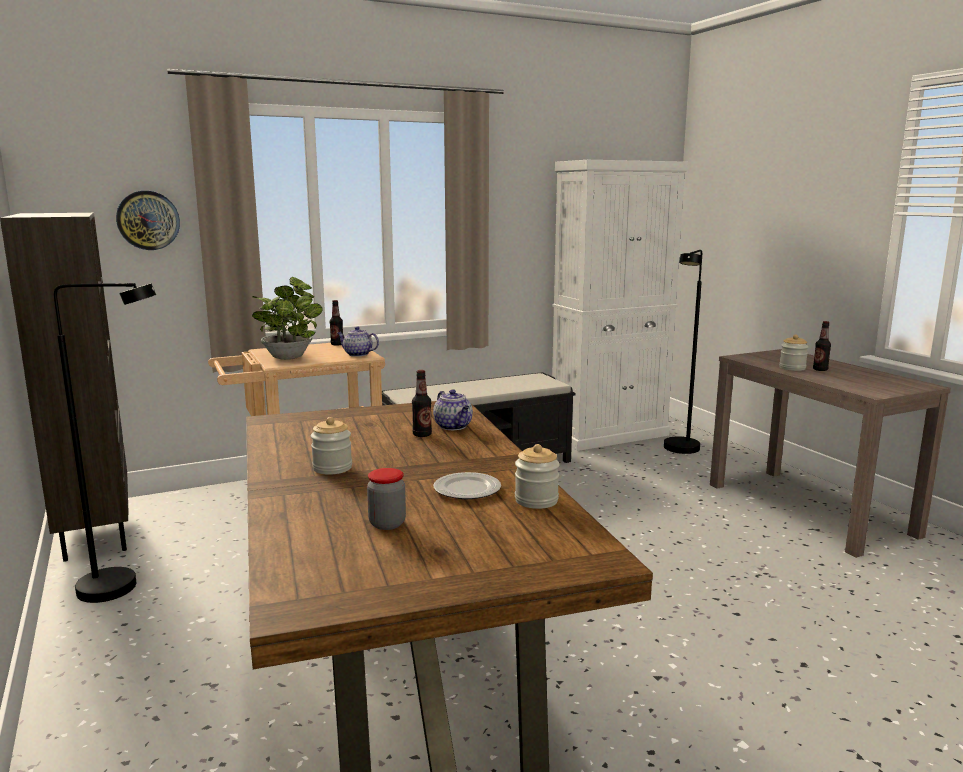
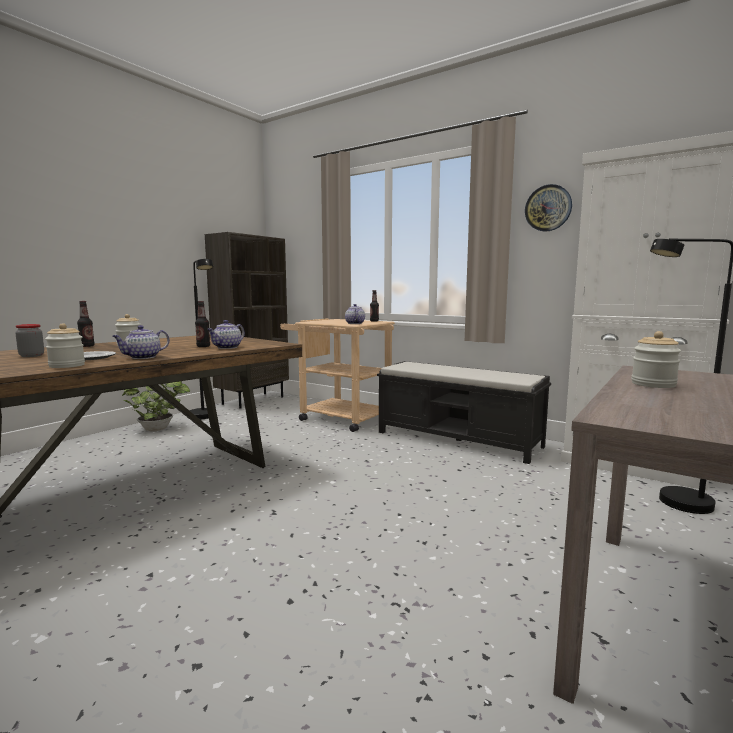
camera: 60 degrees right, 5 degrees down
wall clock [116,191,180,250] -> wall clock moved to [525,184,572,232]
potted plant [252,277,323,360] -> potted plant moved to [122,381,190,431]
bottle [813,321,831,371] -> bottle moved to [77,301,95,347]
none -> teapot [112,325,170,359]

